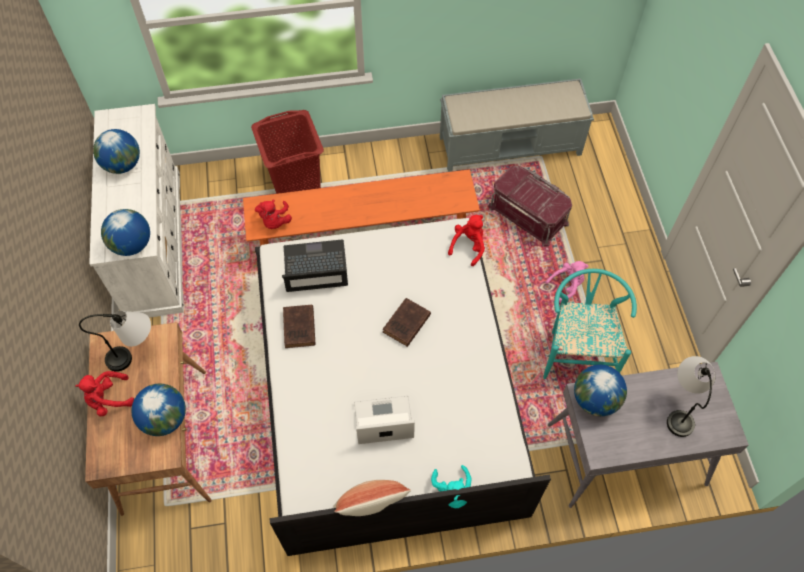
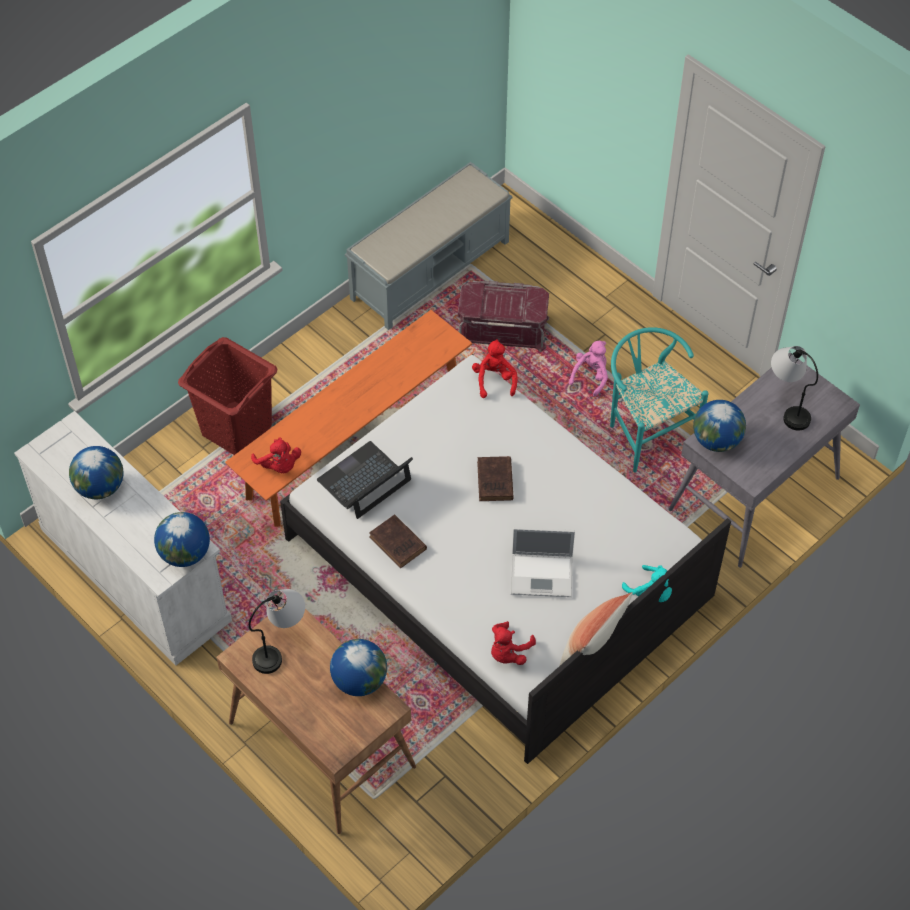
camera: 35 degrees left, 5 degrees down
red plush toy [75,371,134,416] -> red plush toy moved to [491,621,536,665]
laptop [354,396,415,444] -> laptop turned 135 degrees counterclockwise [511,527,575,597]

